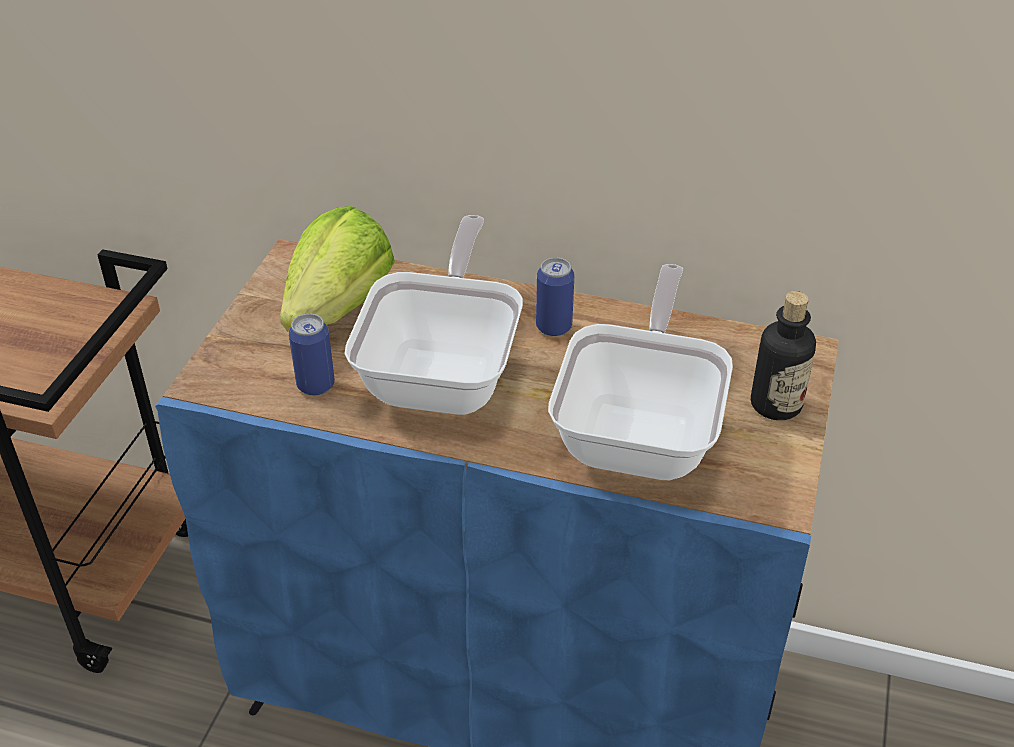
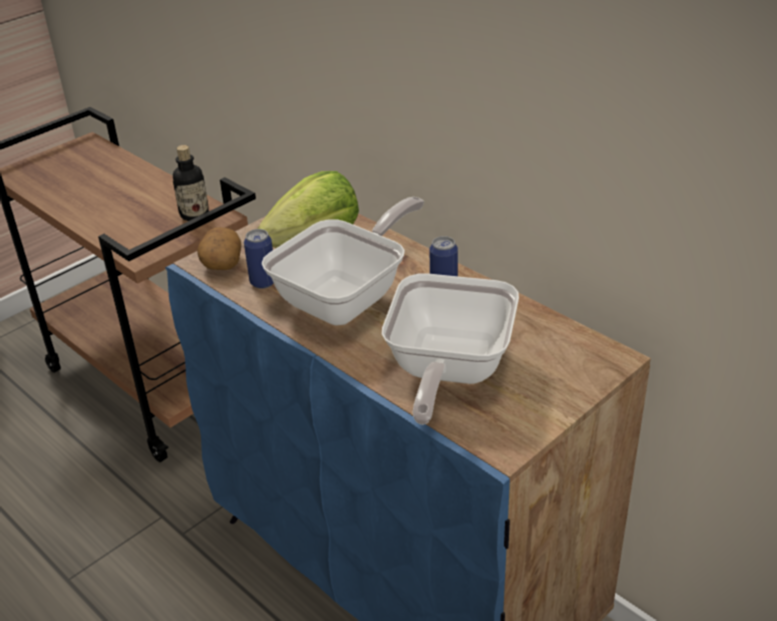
camera: 30 degrees right, 5 degrees down
frying pan [548,264,733,480] -> frying pan turned 150 degrees clockwise [382,273,519,425]
bottle [751,291,816,420] -> bottle moved to [173,145,209,221]
none -> potato [197,227,241,270]

